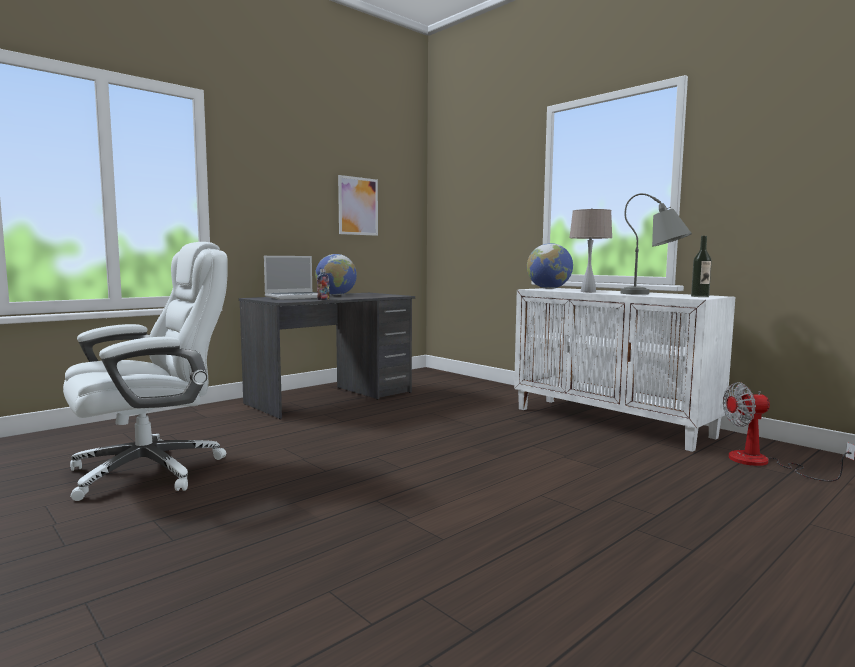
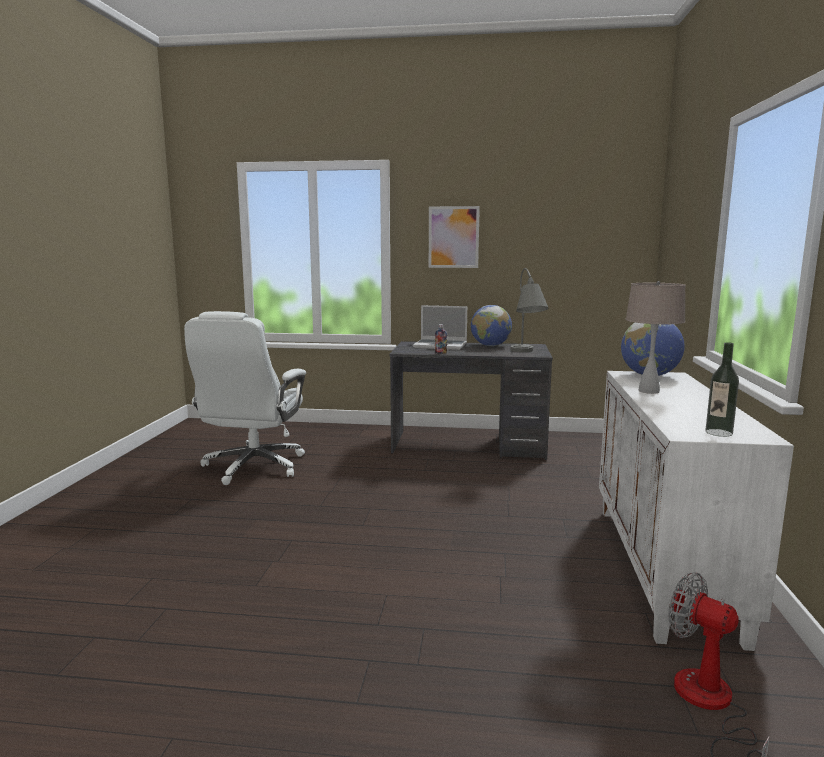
camera: 50 degrees right, 5 degrees up
white office chair [63,242,228,501] -> white office chair turned 90 degrees clockwise [184,311,306,485]
picture [338,175,378,236] -> picture moved to [429,206,480,268]
grey table lamp [621,193,692,295] -> grey table lamp moved to [510,268,549,352]

